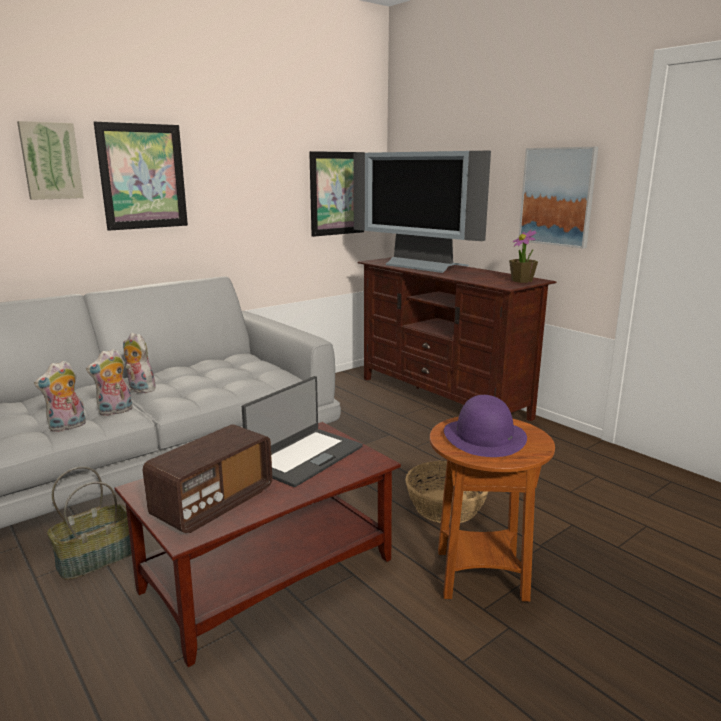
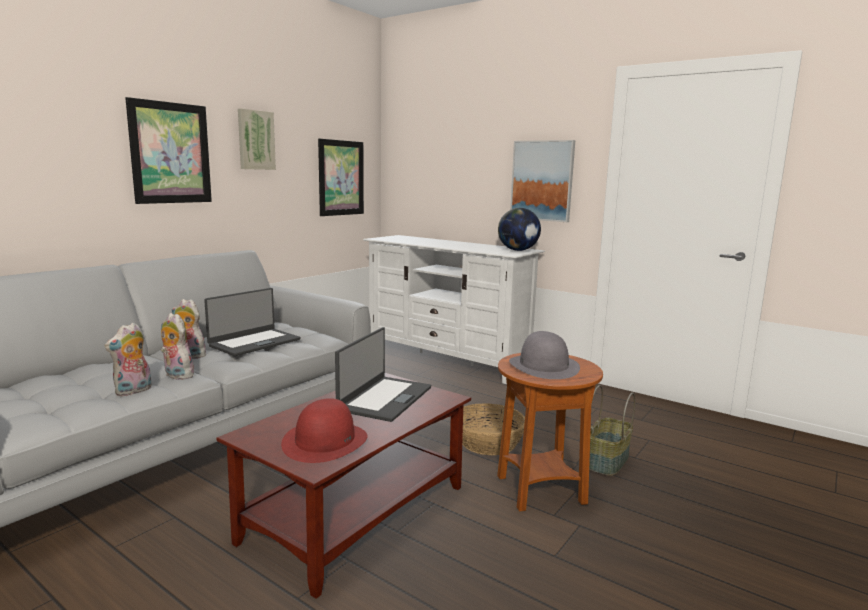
camera: 15 degrees left, 5 degrees down
picture [17,121,84,200] -> picture moved to [238,109,276,170]
basket [47,466,132,580] -> basket moved to [589,385,636,476]
plush toy [86,349,133,416] -> plush toy turned 90 degrees clockwise [161,313,194,380]
radio [143,424,272,533] -> red hat [281,398,368,463]
television [353,151,491,273] -> none
brown tv stand [357,257,556,421] -> white tv stand [363,235,545,384]
purple hat [444,395,527,457] -> grey hat [509,331,580,379]
potted plant [509,230,538,283] -> globe [498,208,541,251]
none -> laptop [204,288,300,356]

